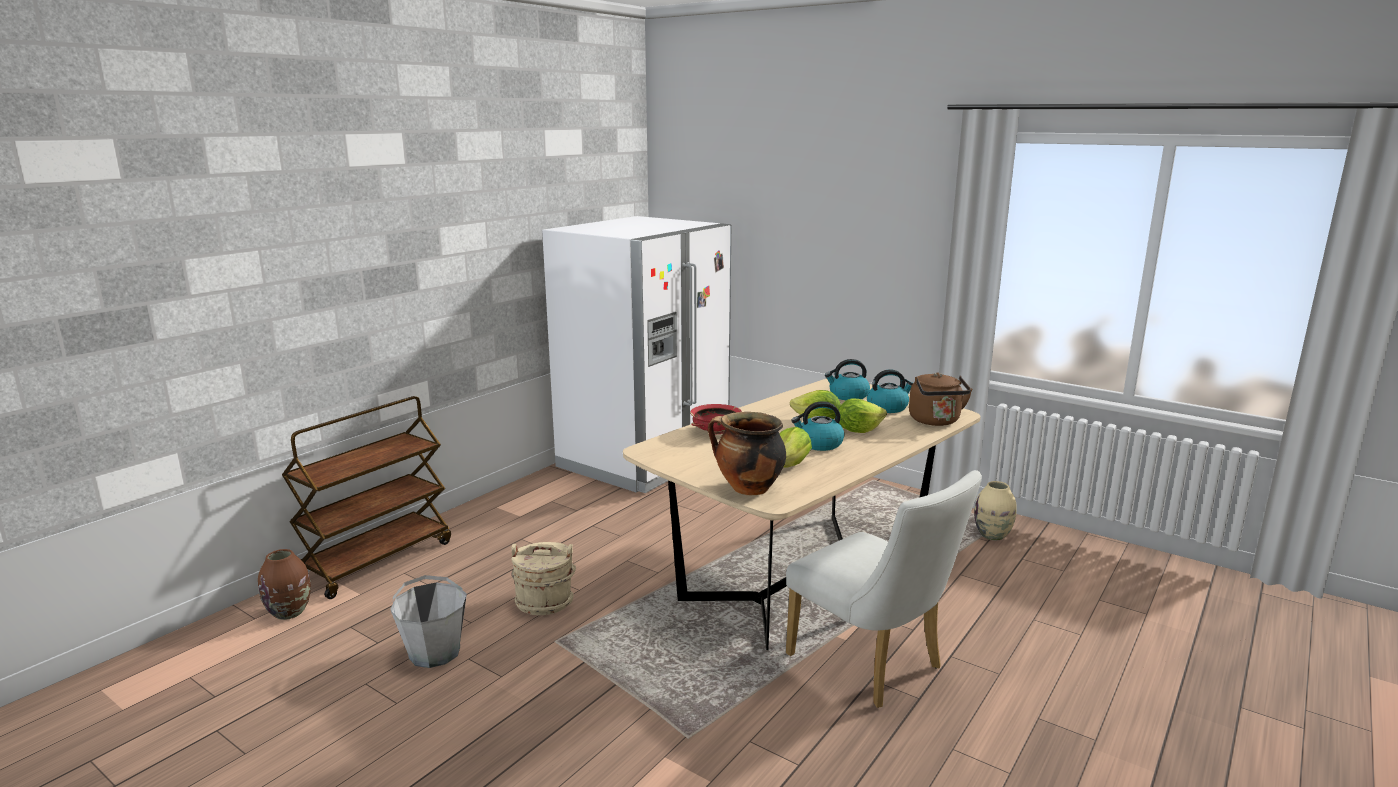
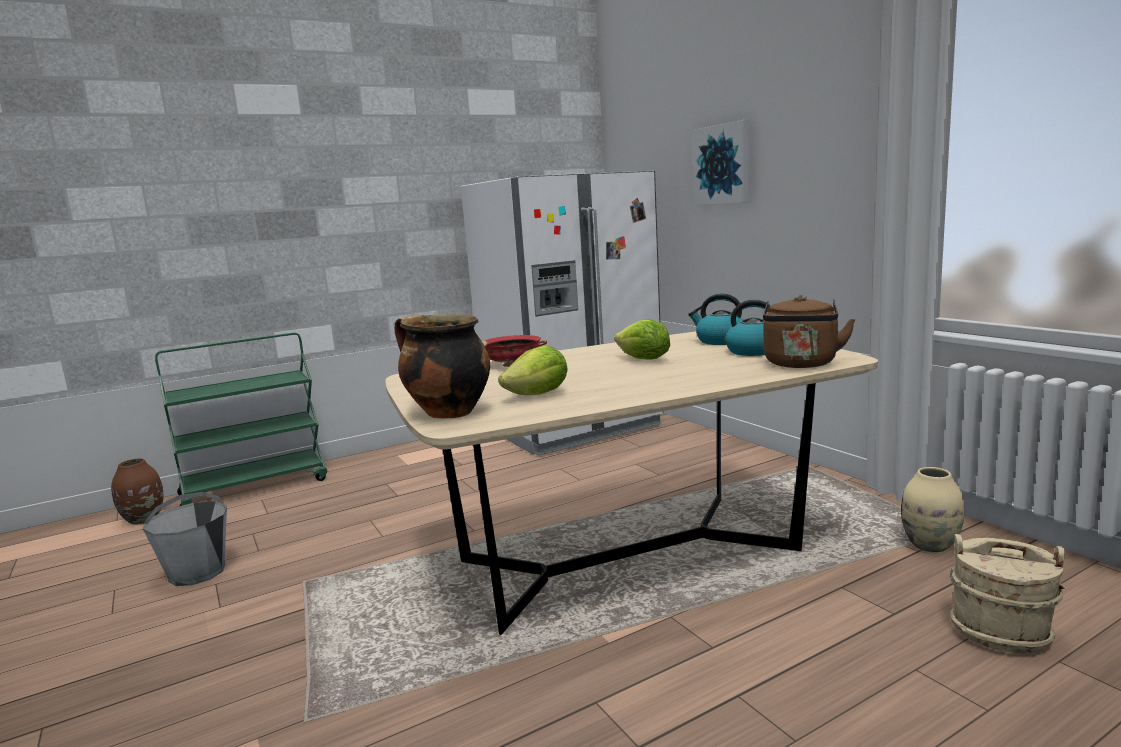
camera: 25 degrees right, 5 degrees down
brown cart [282,396,451,599] -> green cart [155,332,327,506]
beige bucket [511,542,576,615] -> beige bucket moved to [950,534,1066,653]
white chair [786,470,982,708] -> none
kettle [791,401,845,451] -> none
lettuce [839,399,887,433] -> none
none -> picture [693,119,752,205]

